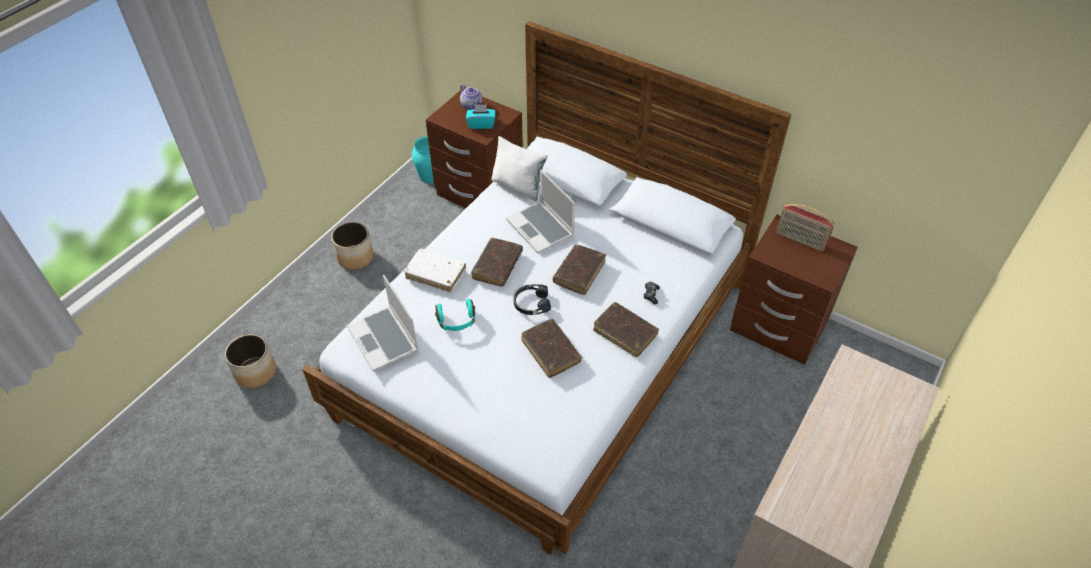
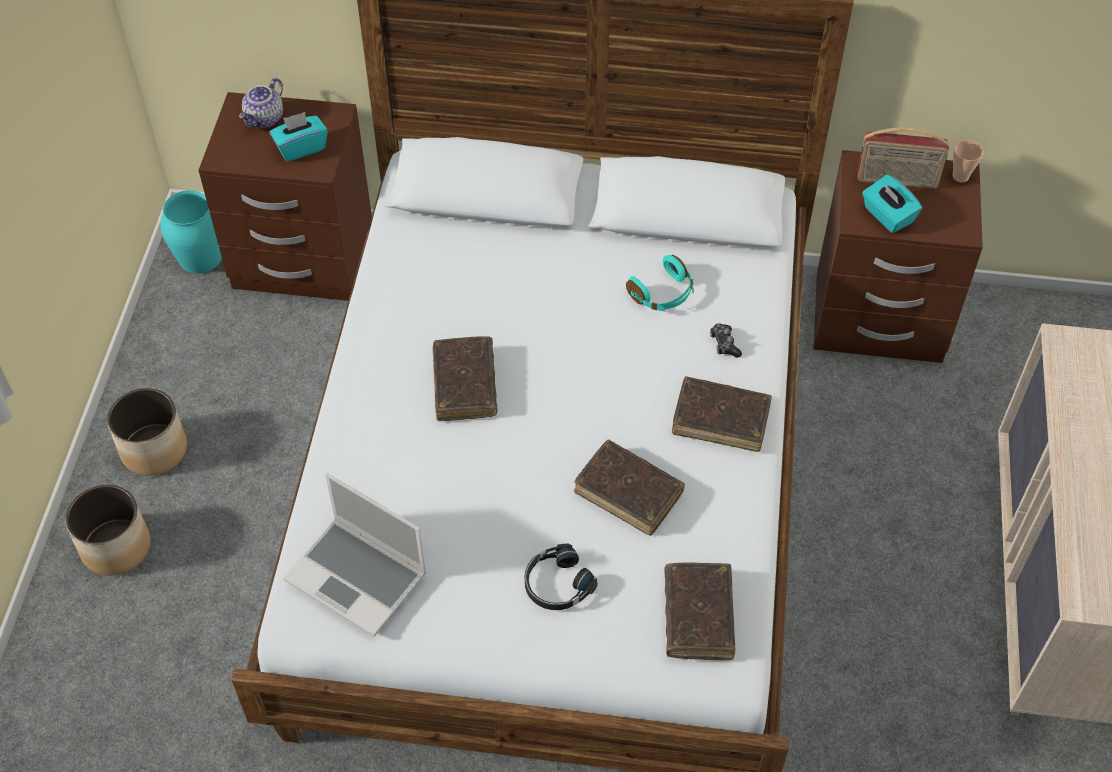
camera: 25 degrees left, 5 degrees up
planter [225,334,276,388] -> planter moved to [65,485,150,576]
white book [404,248,466,293] -> none
turquoise headphones [435,299,475,331] -> turquoise headphones moved to [626,255,694,311]
teapot [460,84,483,110] -> teapot turned 90 degrees clockwise [239,78,283,128]
white pillow [491,136,548,201] -> none
laptop [506,170,575,253] -> none
black headphones [513,284,551,315] -> black headphones moved to [525,543,598,610]
brown book [553,245,606,295] -> brown book moved to [664,562,735,660]
none -> turquoise tissue box [862,174,922,233]
none -> cup [952,140,984,182]

